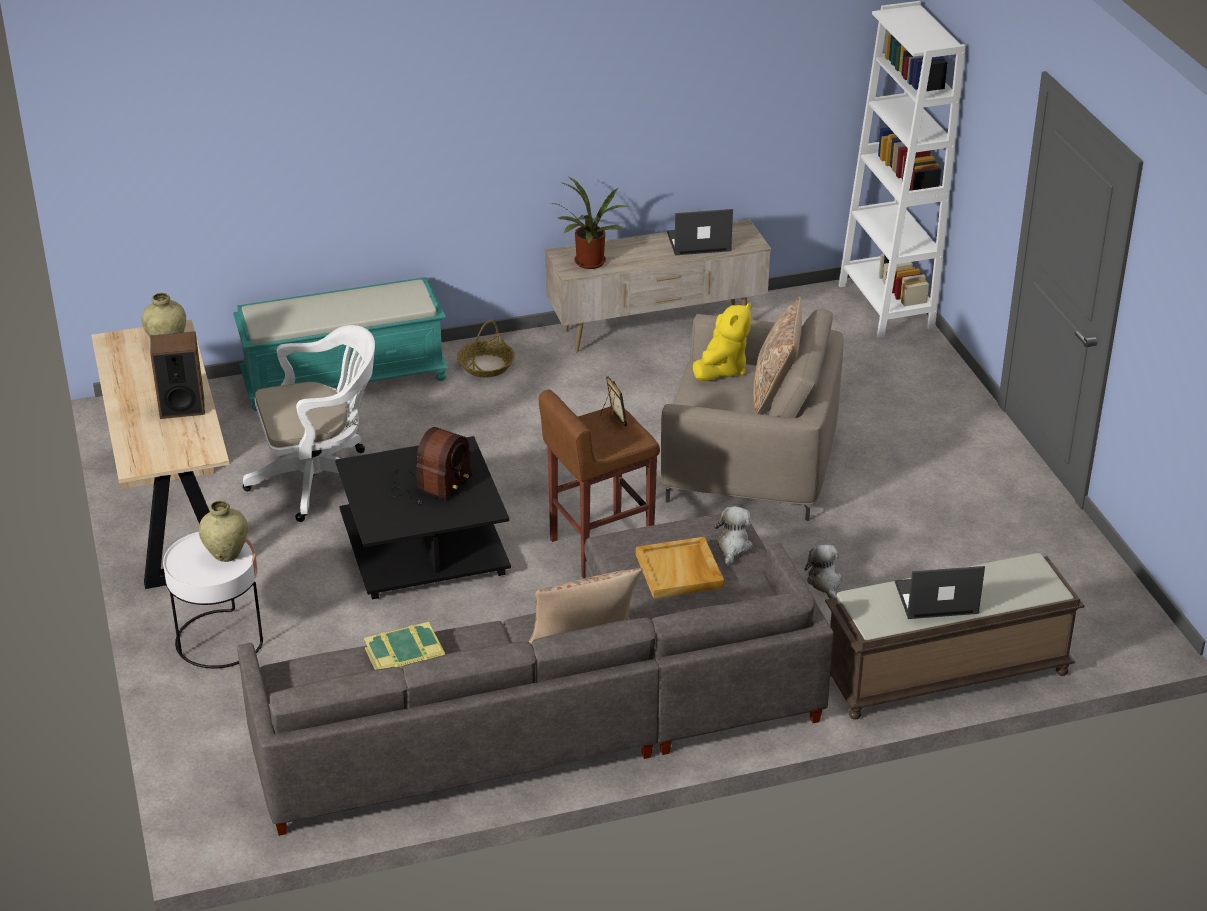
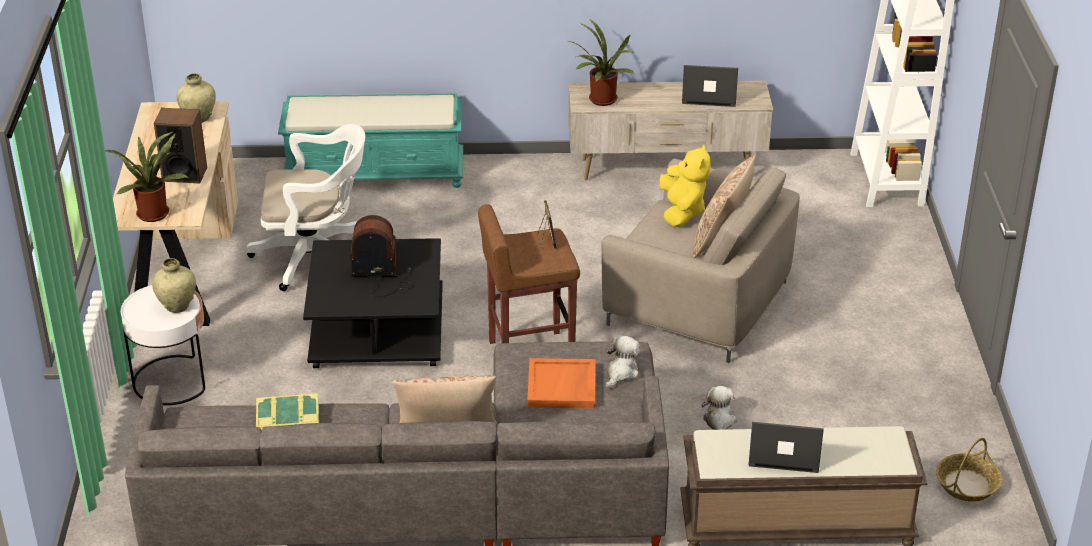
camera: 15 degrees right, 0 degrees up
radio [389,427,473,504] -> radio turned 135 degrees counterclockwise [350,215,412,297]
basket [457,320,515,377] -> basket moved to [936,438,1003,502]
beige tray [636,537,724,599] -> orange tray [527,358,595,409]
yellow plush toy [693,303,751,381] -> yellow plush toy turned 45 degrees counterclockwise [659,145,711,227]
none -> potted plant [105,132,189,222]

